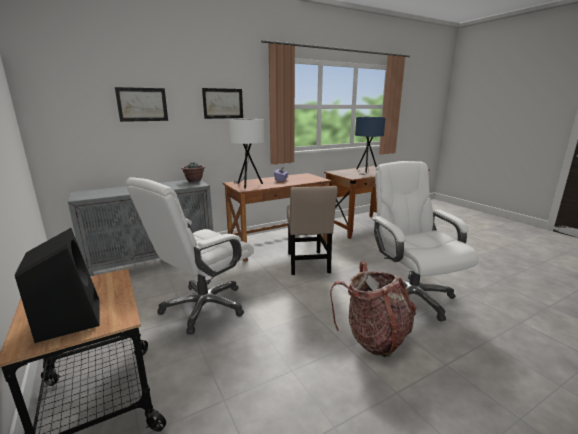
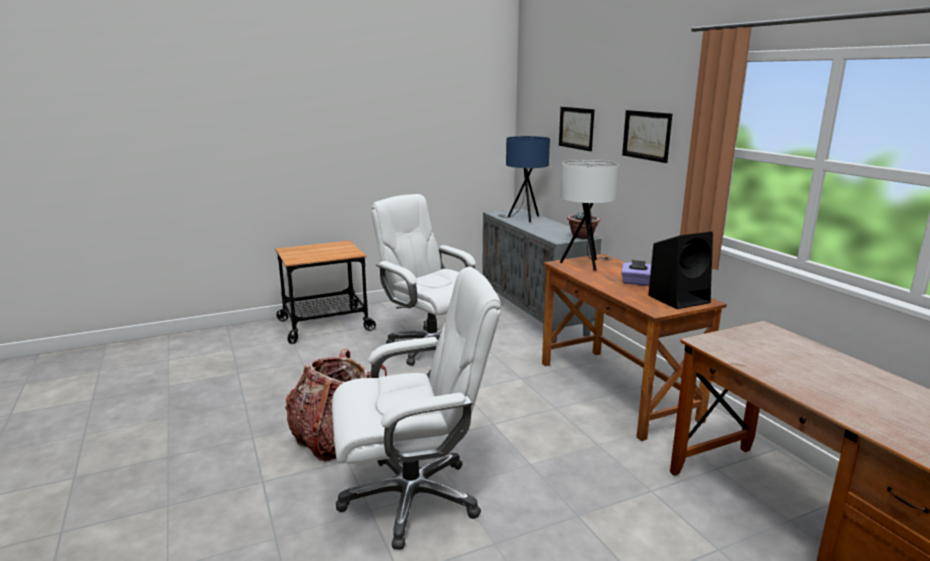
camera: 95 degrees right, 0 degrees up
black speaker [15,228,100,343] -> black speaker moved to [648,231,713,309]
beige chair [287,186,338,275] -> none
blue table lamp [355,117,386,175] -> blue table lamp moved to [498,136,550,222]

